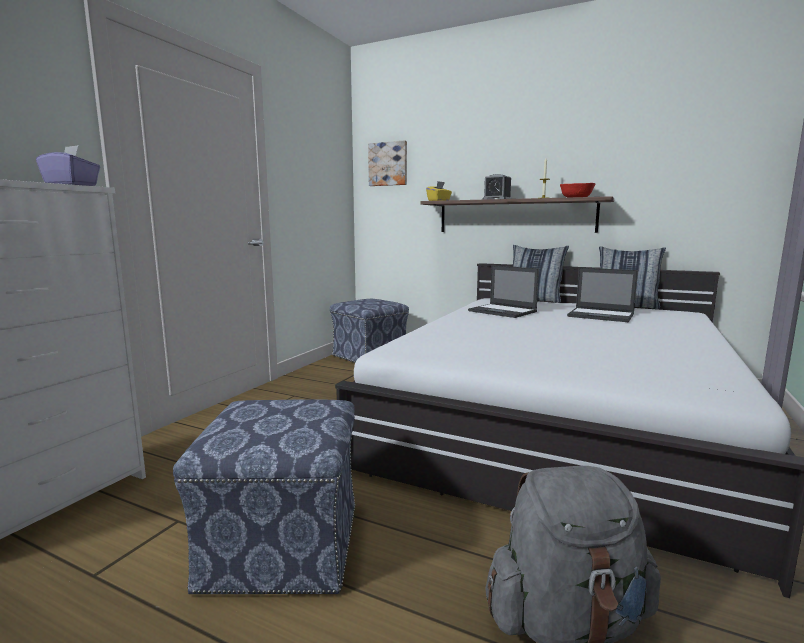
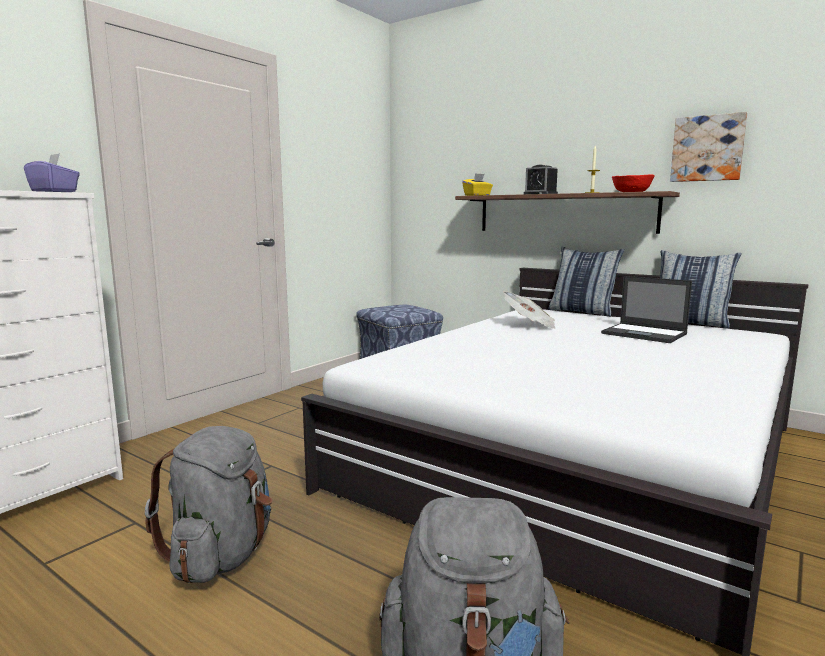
camera: 10 degrees right, 0 degrees up
ottoman [173,399,355,594] -> grey backpack [145,426,272,583]
picture [368,140,407,186] -> picture moved to [670,112,747,182]
laptop [468,265,539,318] -> newspaper [503,291,555,329]

